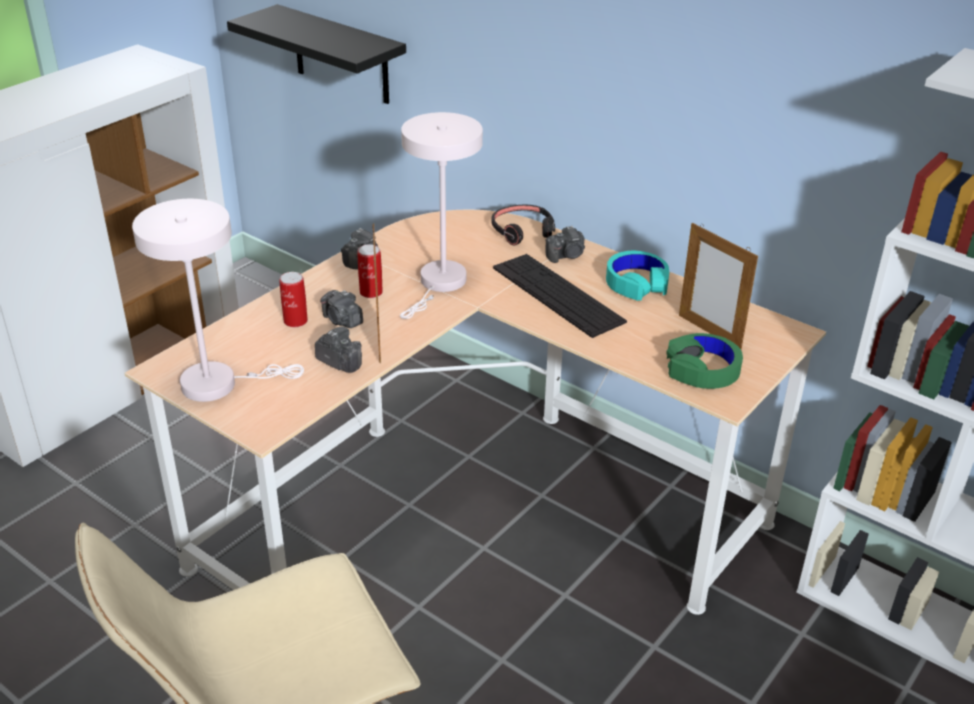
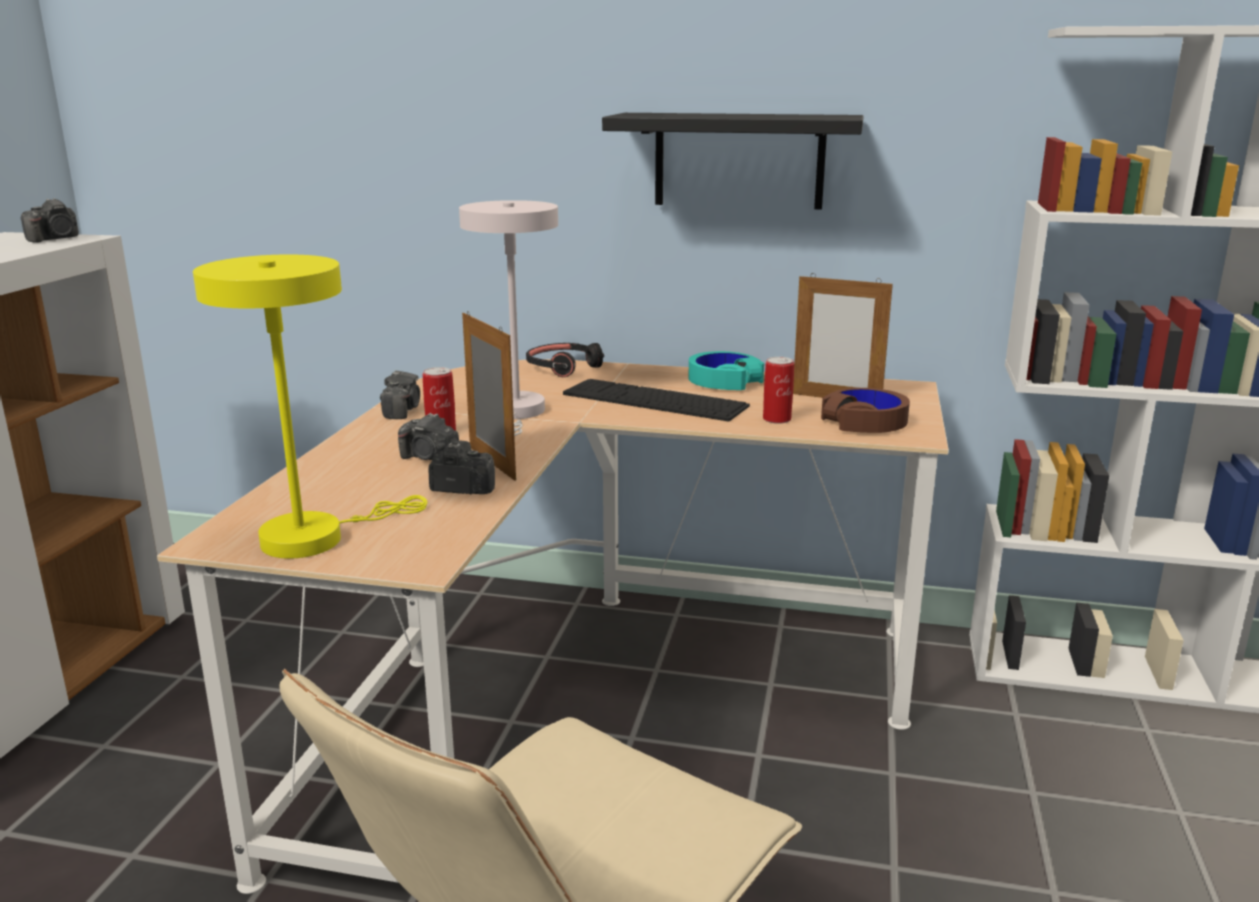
camera: 25 degrees left, 15 degrees down
white table lamp [132,199,304,402] -> yellow table lamp [193,254,427,559]
black shelf [227,4,406,104] -> black shelf moved to [602,113,863,210]
can [279,272,308,327] -> can moved to [763,357,794,424]
camera [545,226,585,263] -> camera moved to [21,198,79,243]
green headphones [666,333,743,389] -> brown headphones [821,388,910,433]

